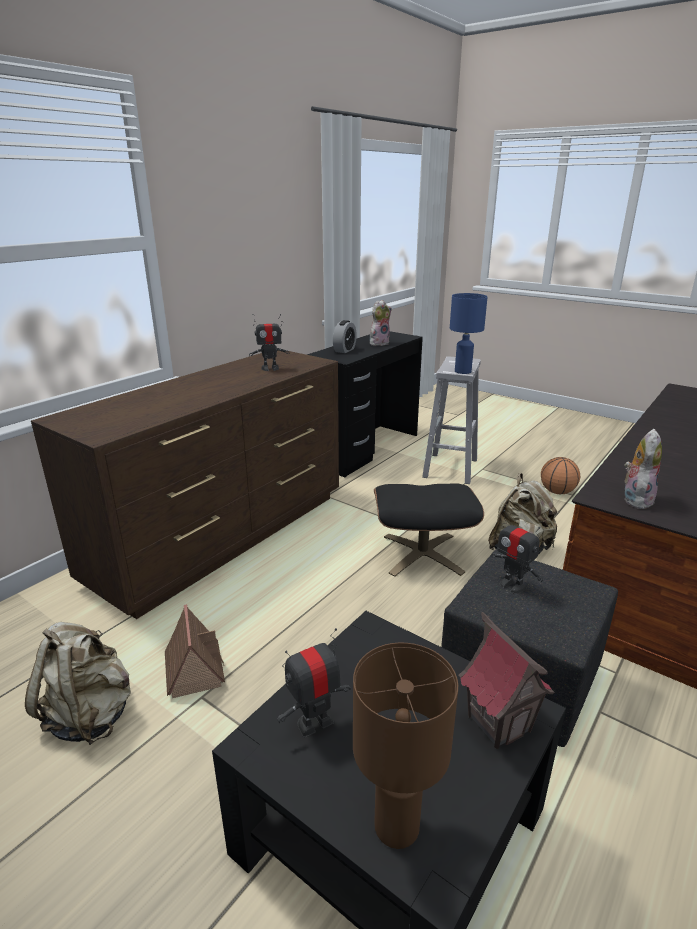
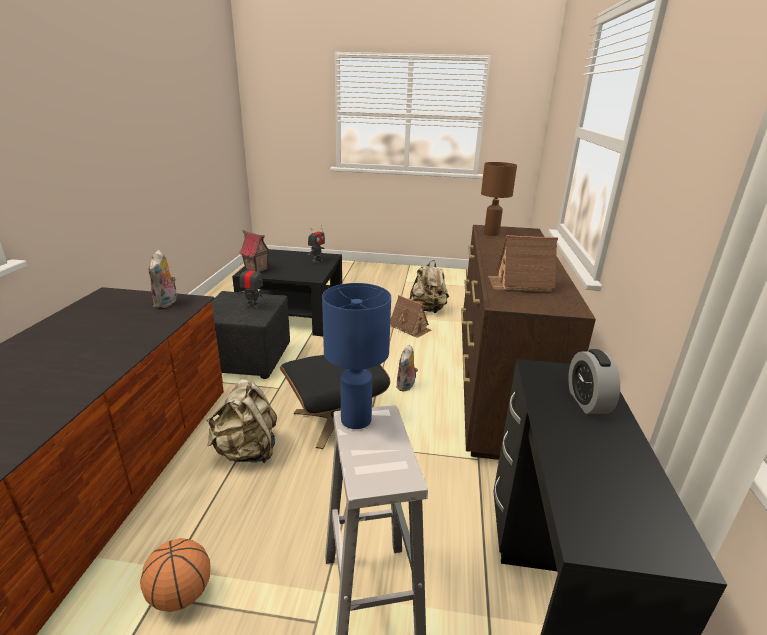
camera: 150 degrees right, 0 degrees up
toy robot [249,314,290,371] -> toy house [488,235,558,292]
brown table lamp [353,642,458,849] -> brown table lamp moved to [481,162,517,236]
plush toy [370,300,392,346] -> plush toy moved to [396,345,418,392]

